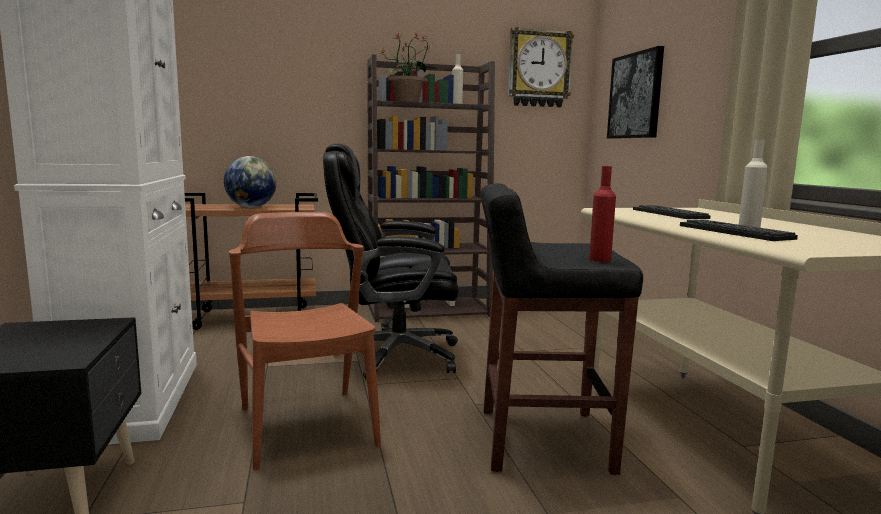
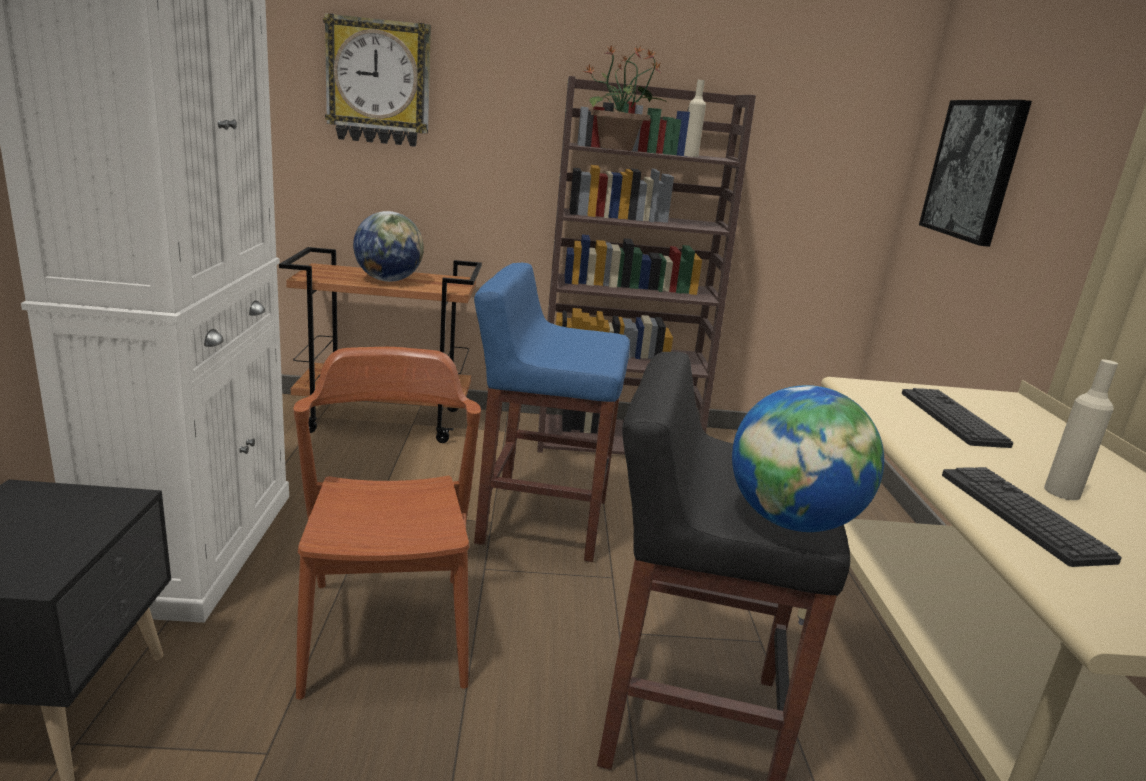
camera: 10 degrees right, 10 degrees up
black office chair [323,144,459,379] -> blue stool [474,263,630,562]
wall clock [508,27,574,107] -> wall clock moved to [323,13,431,147]
red bottle [589,166,616,262] -> globe [732,385,884,532]

